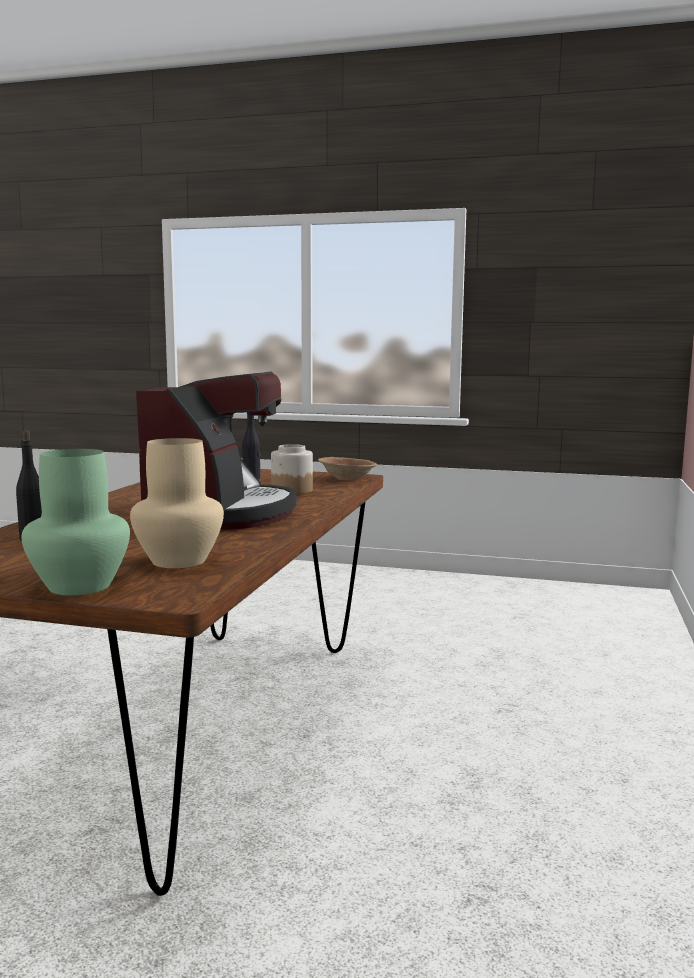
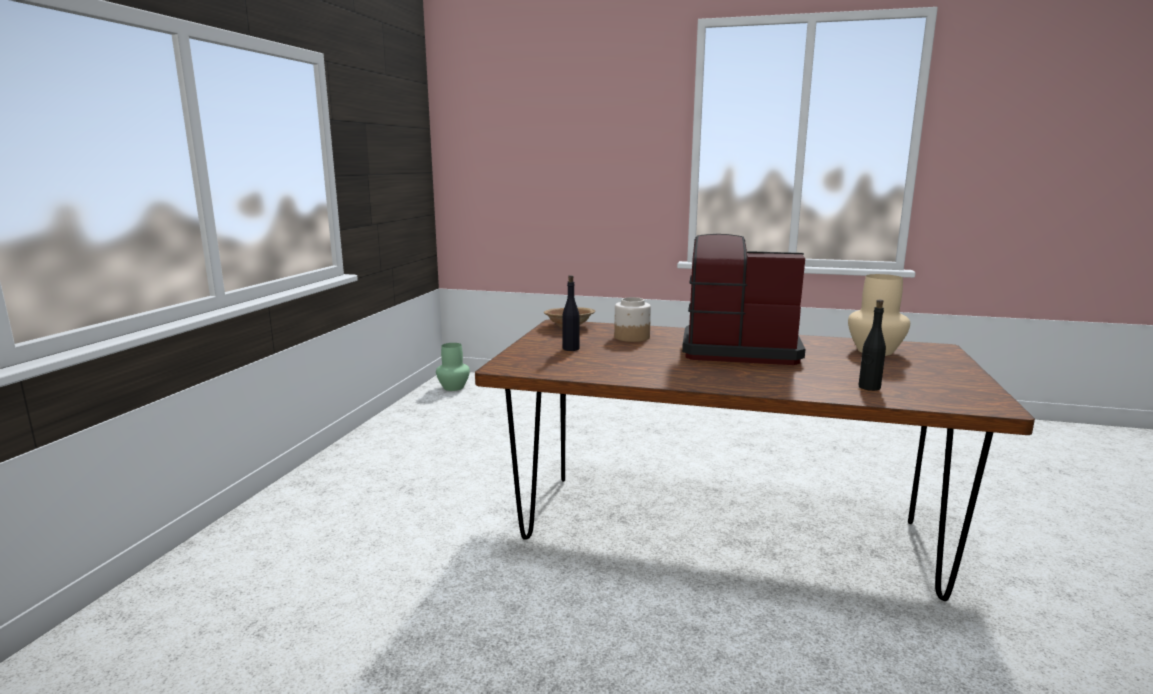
camera: 90 degrees left, 5 degrees up
green vase [21,449,130,595] -> green vase moved to [436,343,470,391]

